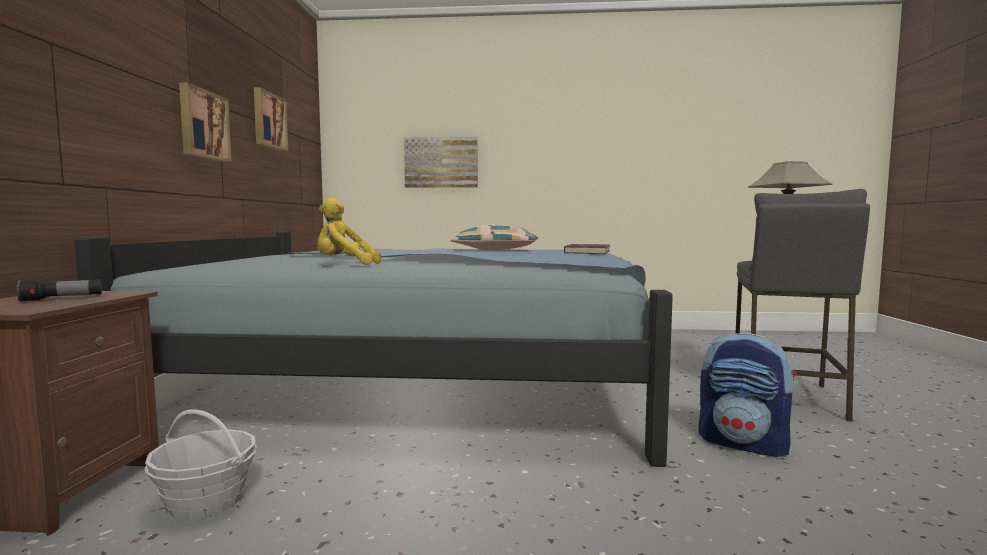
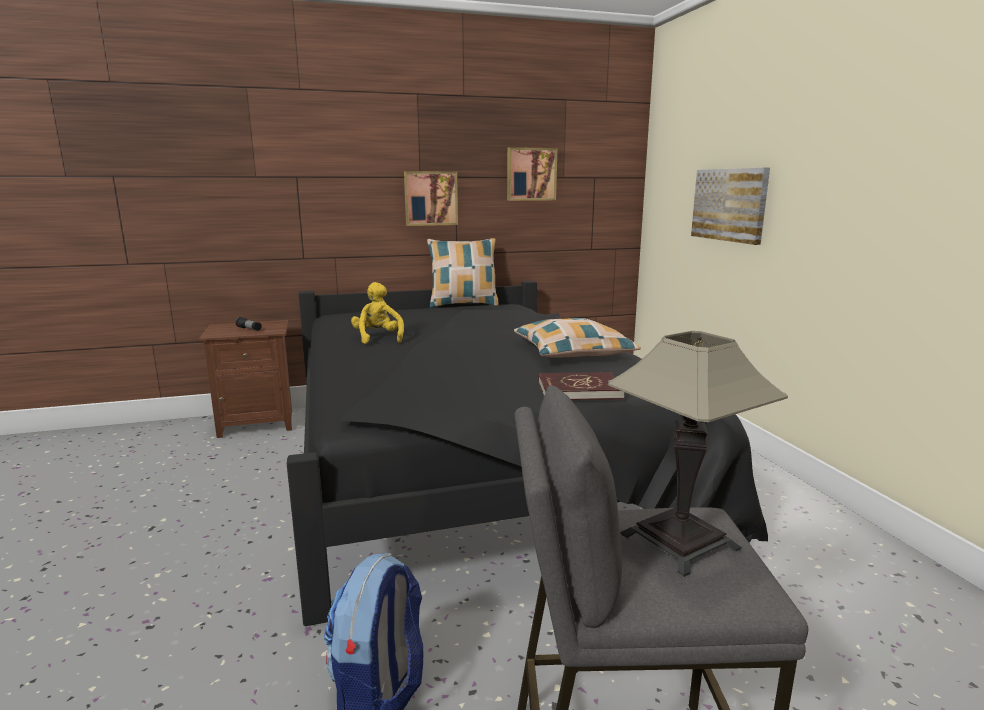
camera: 70 degrees right, 10 degrees up
blue bed [74,231,673,467] -> black bed [287,281,768,626]
basket [145,409,257,520] -> none
none -> pillow [427,238,498,308]

